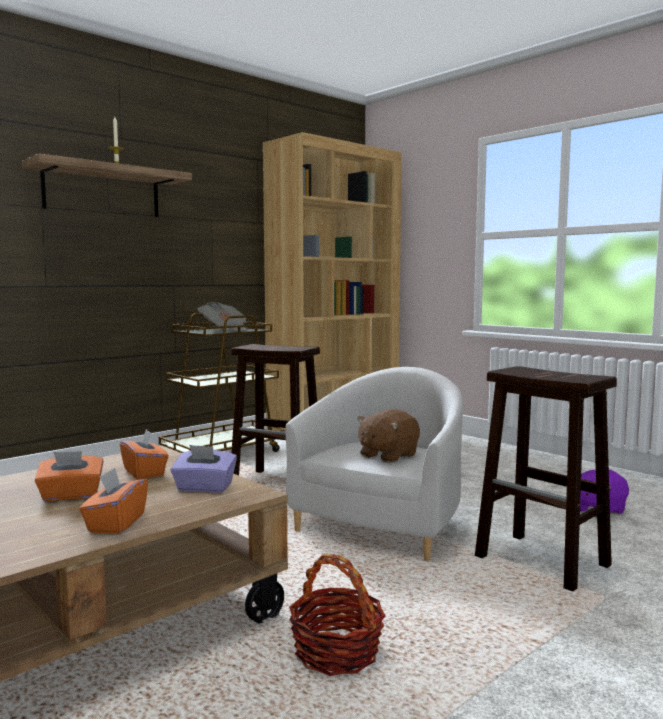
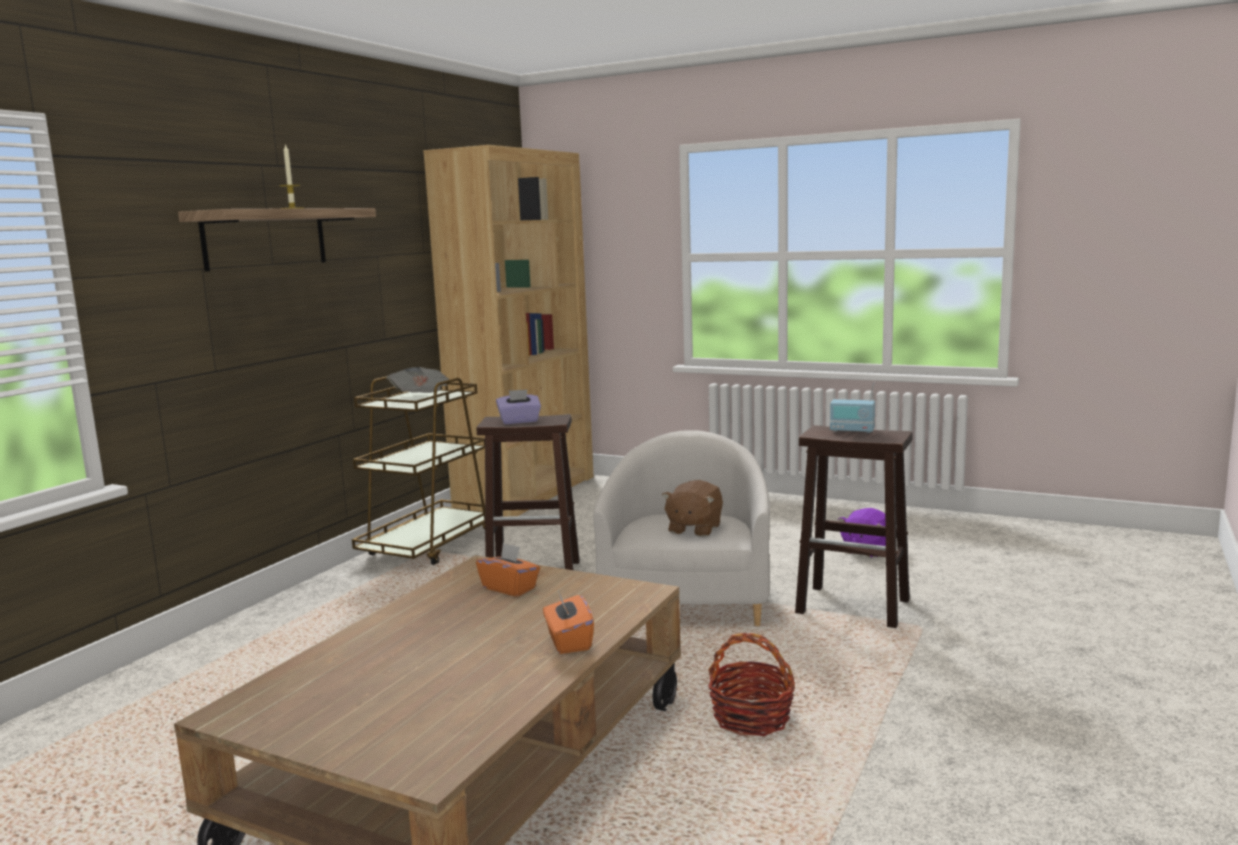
camera: 20 degrees left, 5 degrees up
orange tissue box [35,451,104,501] -> none
purple tissue box [170,445,237,493] -> purple tissue box moved to [496,389,541,424]
none -> radio [830,382,875,433]

